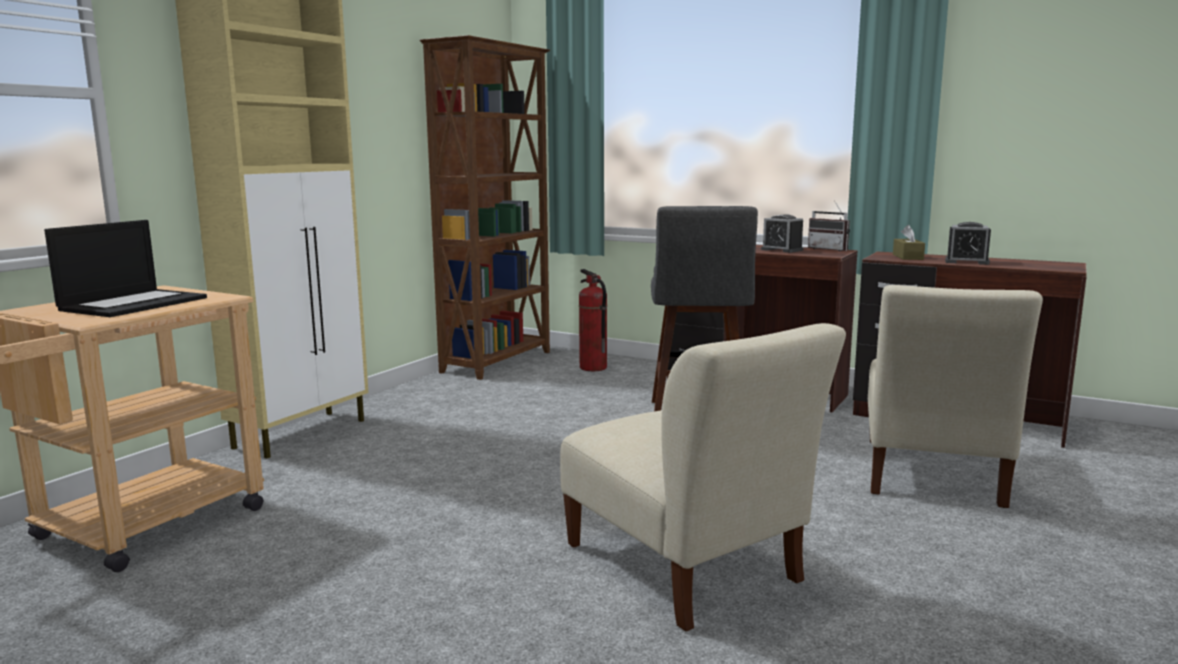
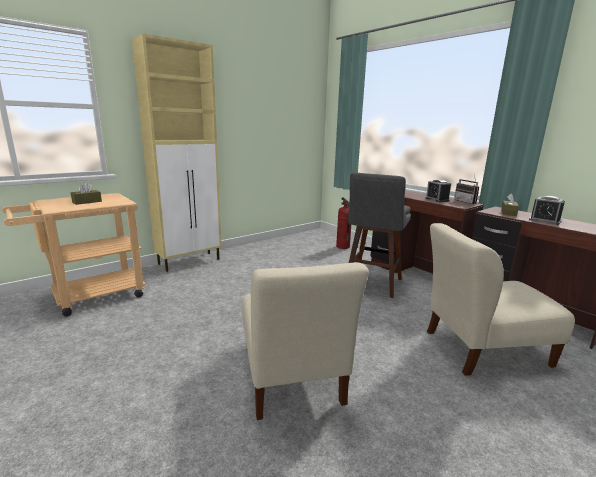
camera: 20 degrees right, 5 degrees up
laptop [44,220,207,317] -> brown tissue box [71,182,102,205]
brown bookcase [420,35,550,380] -> none
beige chair [868,285,1043,508] -> beige chair turned 45 degrees clockwise [427,223,575,376]

